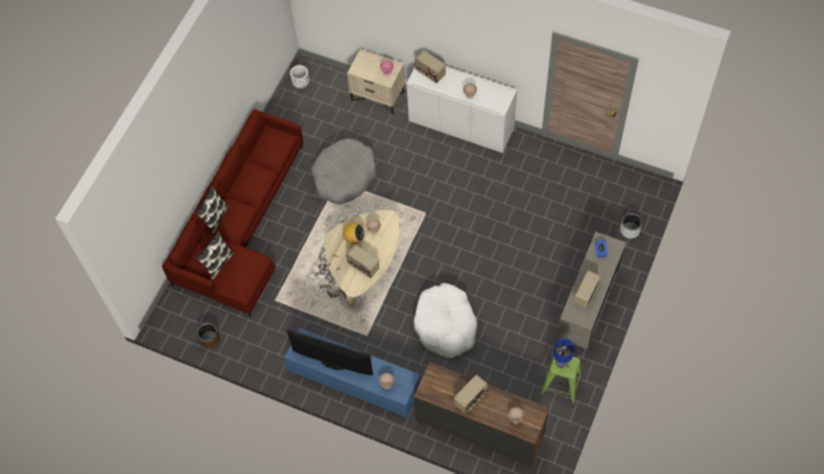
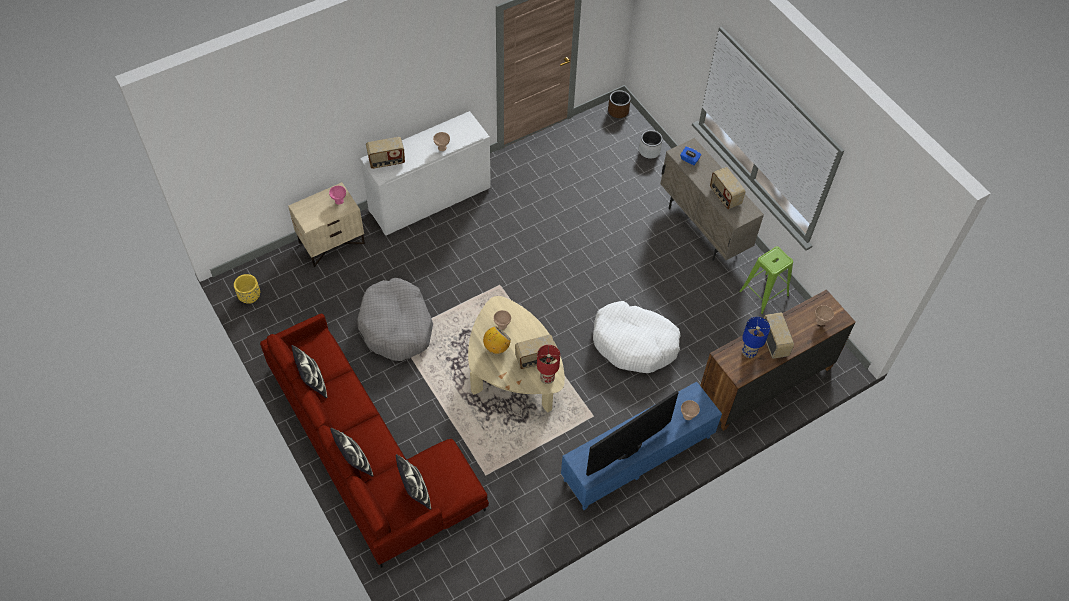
camera: 60 degrees left, 5 degrees down
brown planter [196,323,220,349] -> brown planter moved to [608,90,631,118]
white planter [290,65,310,89] -> yellow planter [234,274,260,304]
blue table lamp [553,338,574,368] -> blue table lamp moved to [742,317,770,358]
none -> pillow [292,345,328,398]
none -> red table lamp [537,345,560,384]

